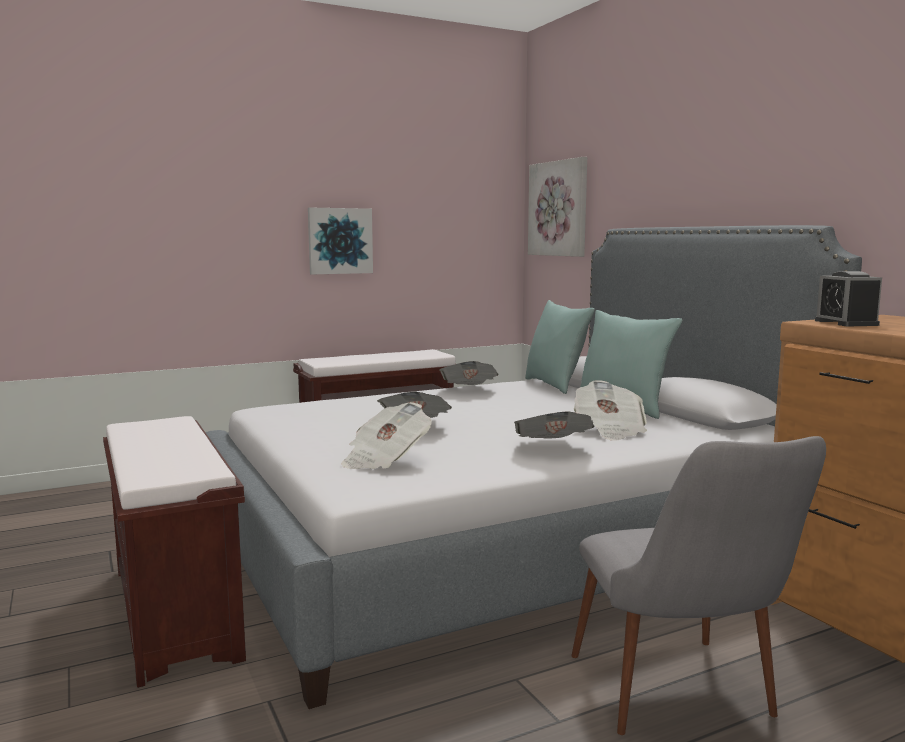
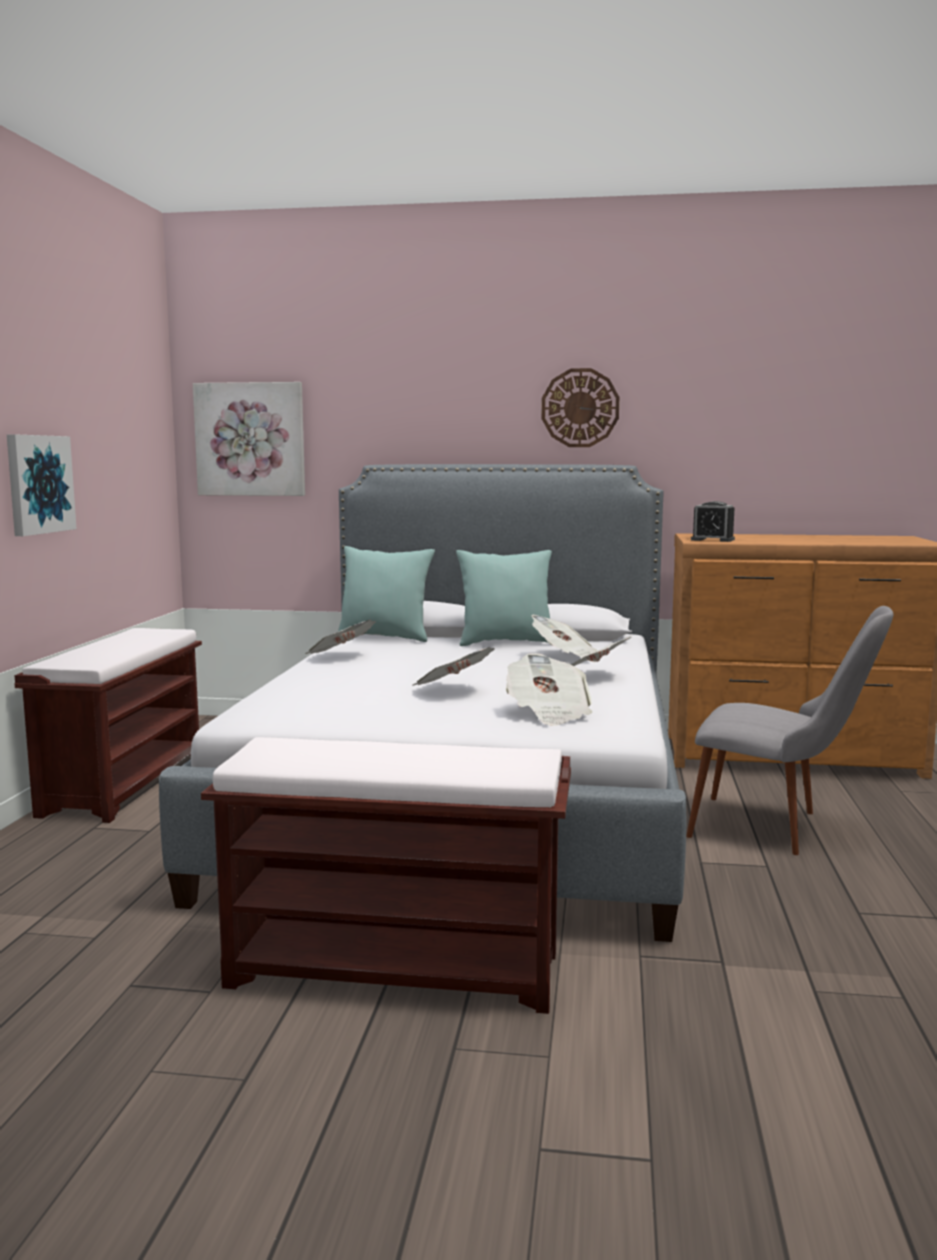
camera: 55 degrees left, 0 degrees up
none -> wall clock [542,368,619,447]

